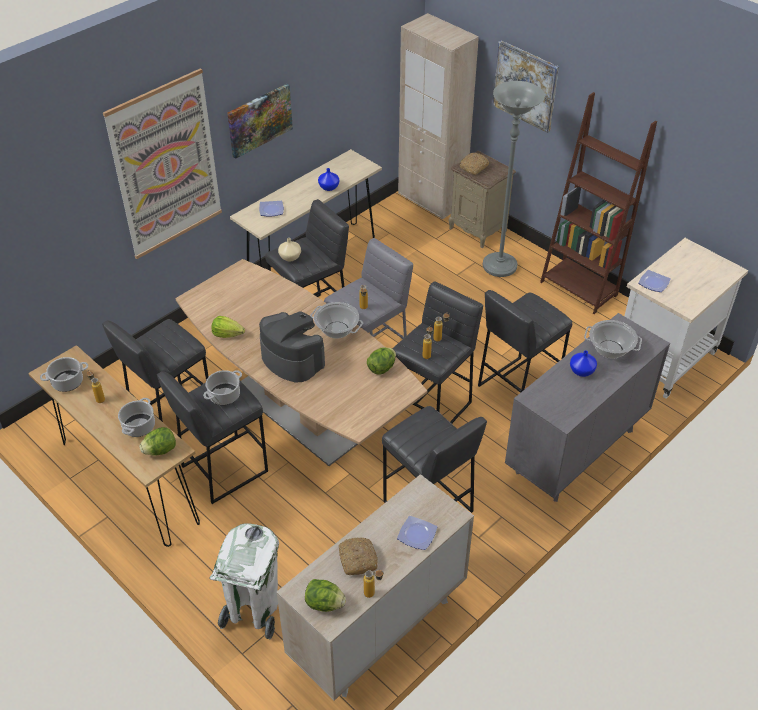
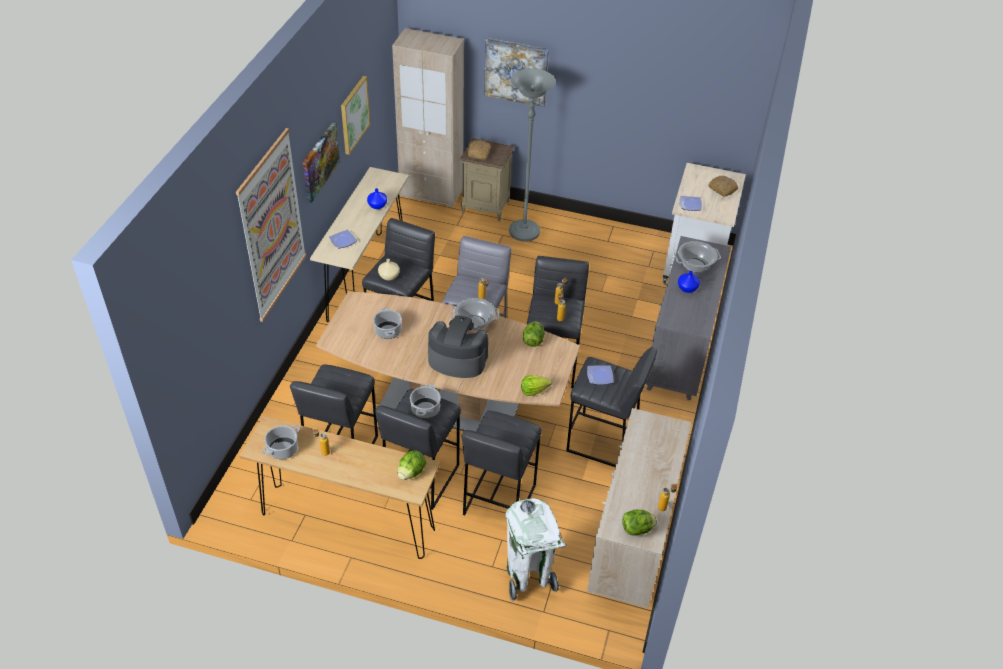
camera: 30 degrees left, 0 degrees up
cooking pot [118,398,155,437] -> cooking pot moved to [373,308,402,339]
lettuce [211,316,245,338] -> lettuce moved to [521,375,552,396]
bread [339,537,378,575] -> bread moved to [708,176,738,196]
plate [397,516,437,550] -> plate moved to [587,365,613,385]
grey stool [478,290,572,393] -> grey stool moved to [461,411,542,515]
brown bookcase [540,92,657,314] -> none
none -> picture [341,76,370,155]

